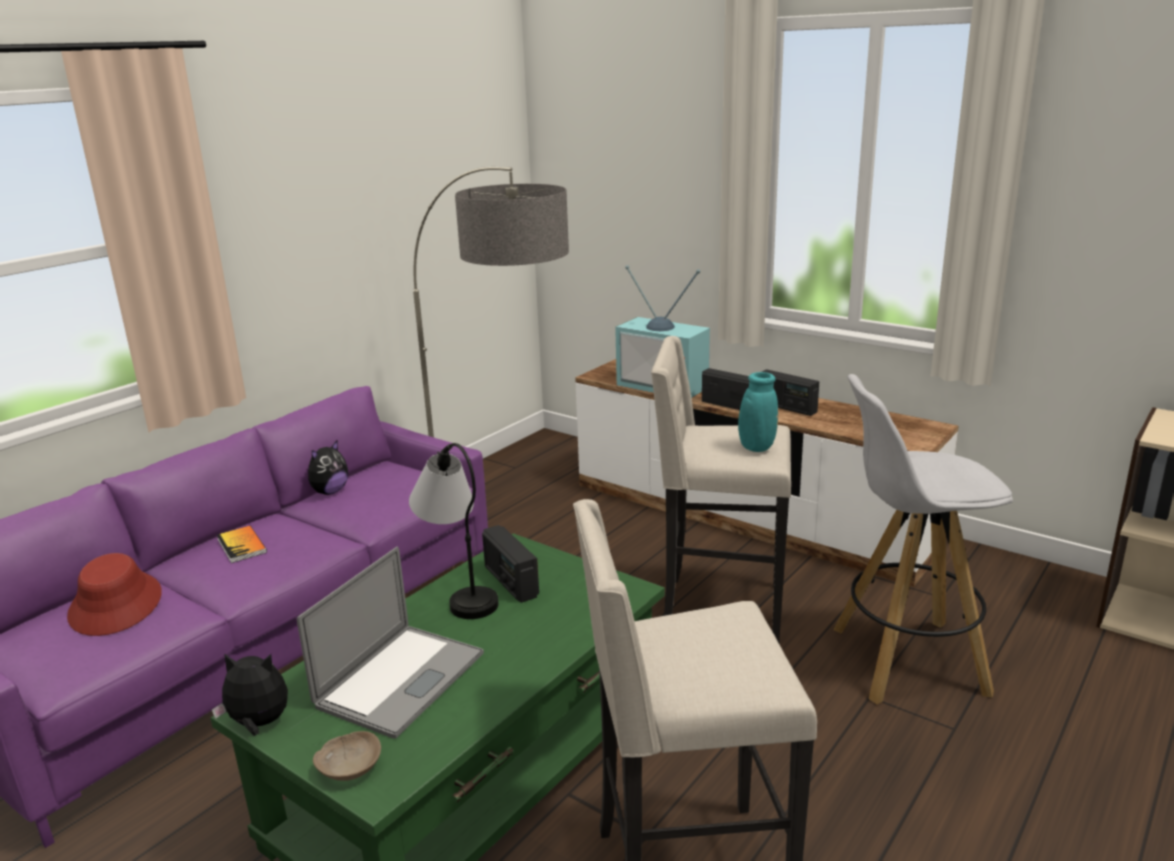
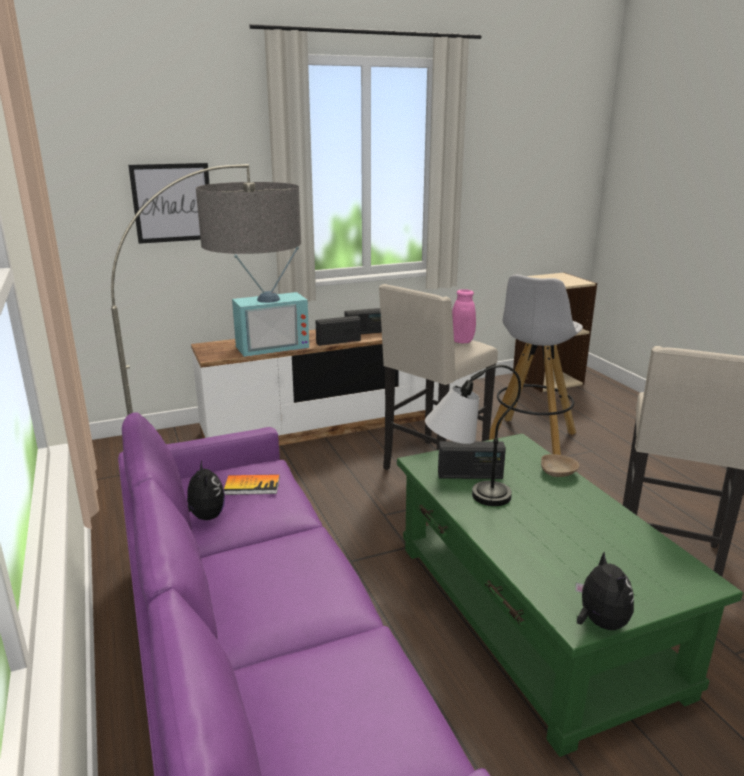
camera: 60 degrees left, 0 degrees up
red hat [67,553,162,636] -> none
plush toy [212,653,288,736] -> plush toy turned 135 degrees clockwise [575,552,634,630]
book [217,526,267,563] -> book moved to [224,474,280,495]
laptop [297,547,484,739] -> none
beige bowl [313,731,381,781] -> beige bowl moved to [541,454,579,477]
turquoise vase [700,372,778,452] -> pink vase [452,289,476,343]
none -> picture [128,163,209,244]

